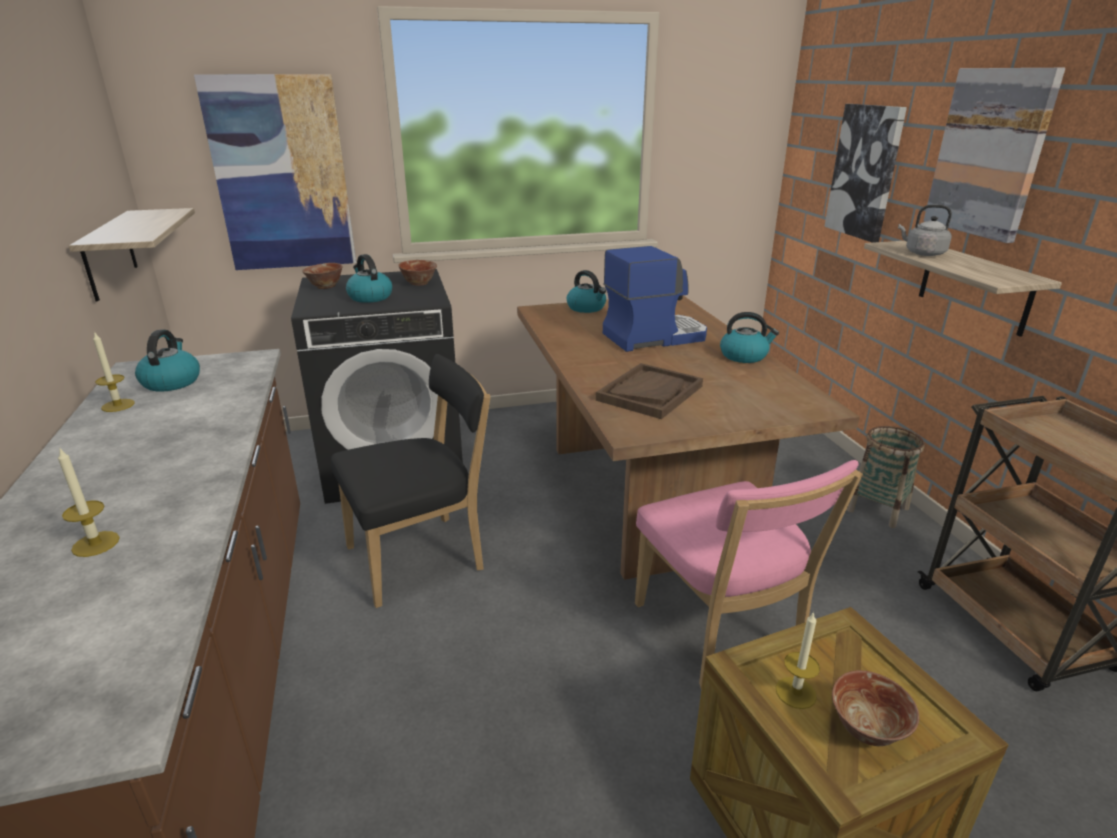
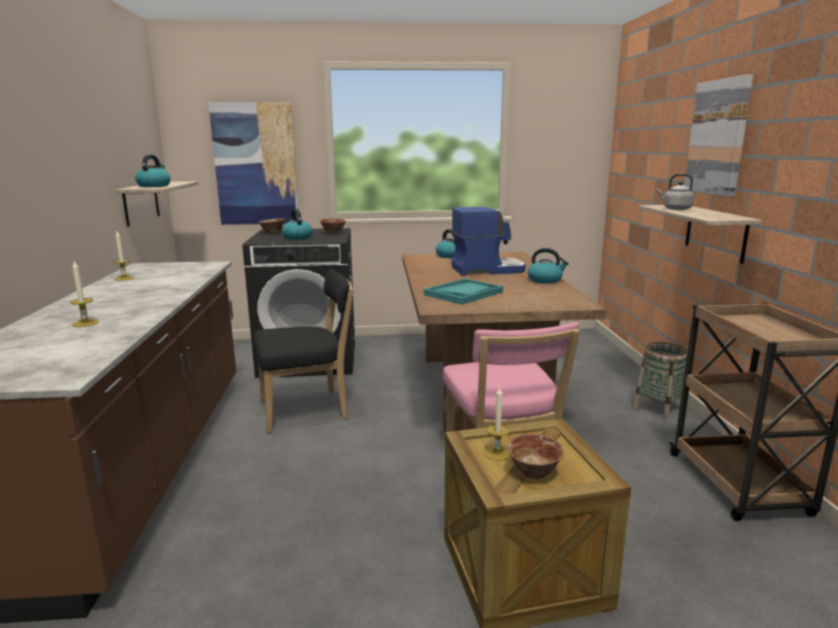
camera: 10 degrees right, 10 degrees down
kettle [135,330,200,392] -> kettle moved to [135,155,171,187]
brown tray [596,363,703,419] -> turquoise tray [424,278,503,305]
picture [824,104,907,243] -> none

